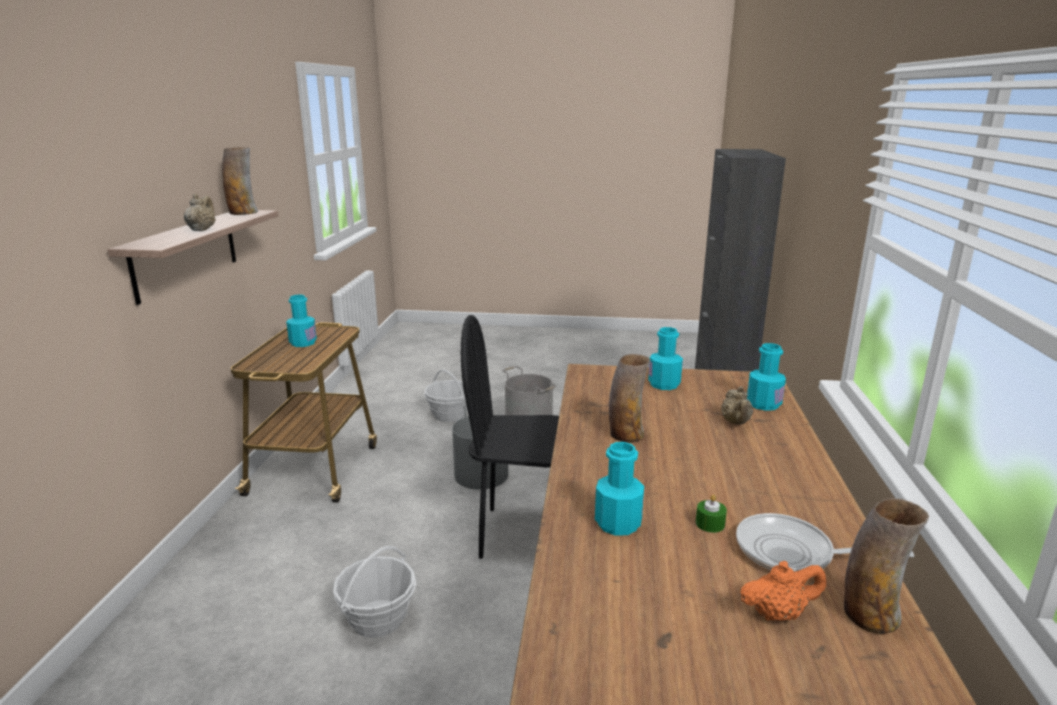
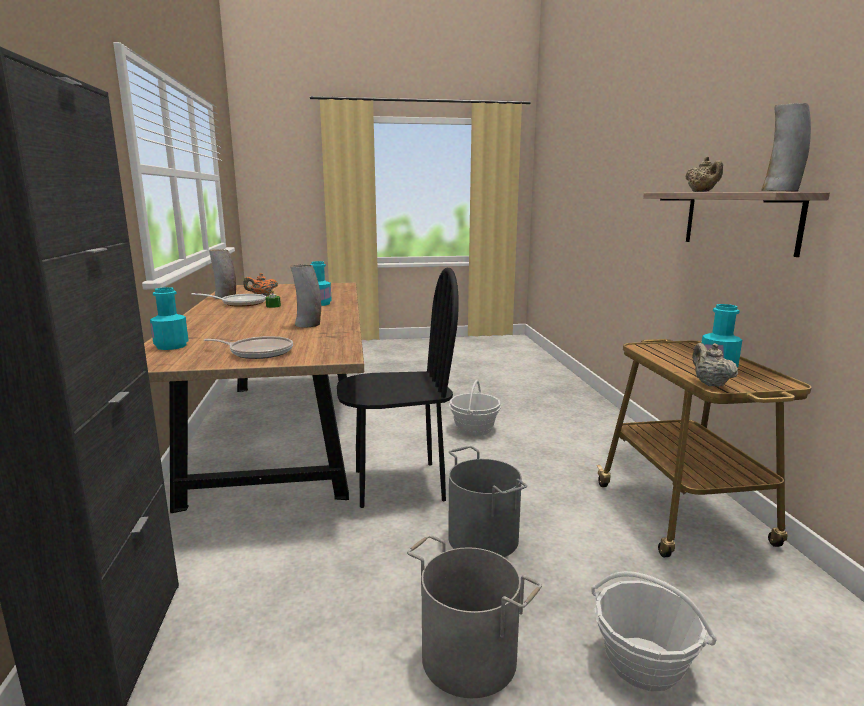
camera: 165 degrees right, 5 degrees down
turquoise bottle [648,327,683,390] -> frying pan [204,336,293,359]
beige teapot [721,386,753,424] -> beige teapot moved to [692,343,738,387]

